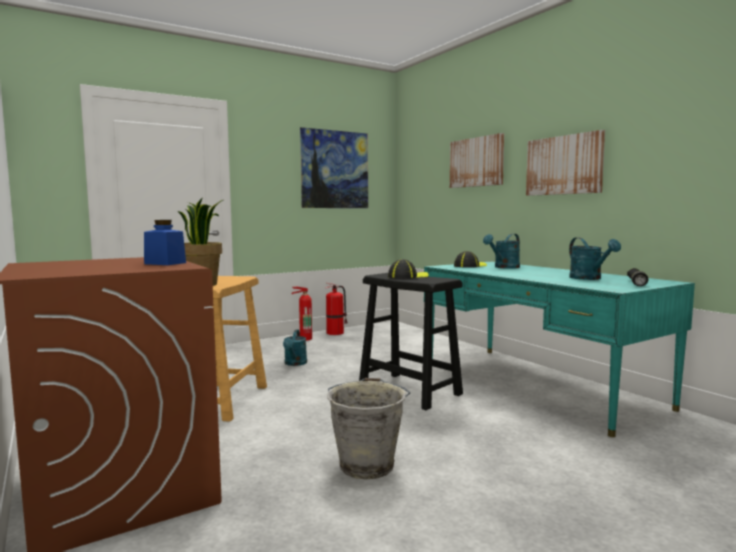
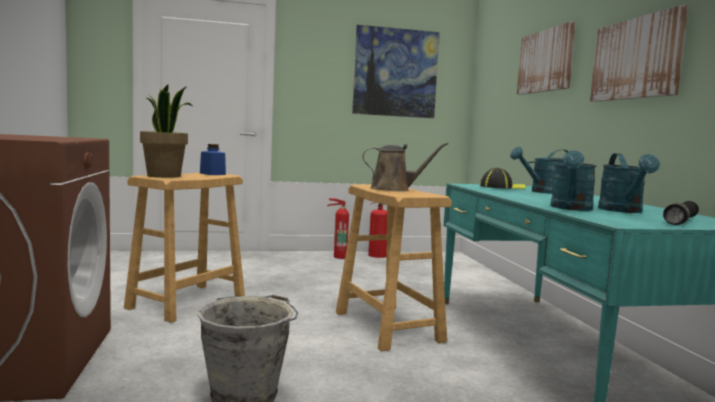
camera: 20 degrees right, 0 degrees up
blue jar [144,220,186,265] -> blue jar moved to [200,144,226,175]
turquoise watering can [283,330,307,366] -> turquoise watering can moved to [550,151,596,211]
black stool [359,273,463,410] -> beige stool [336,184,452,352]
cap [388,259,429,279] -> brown watering can [362,142,448,192]

